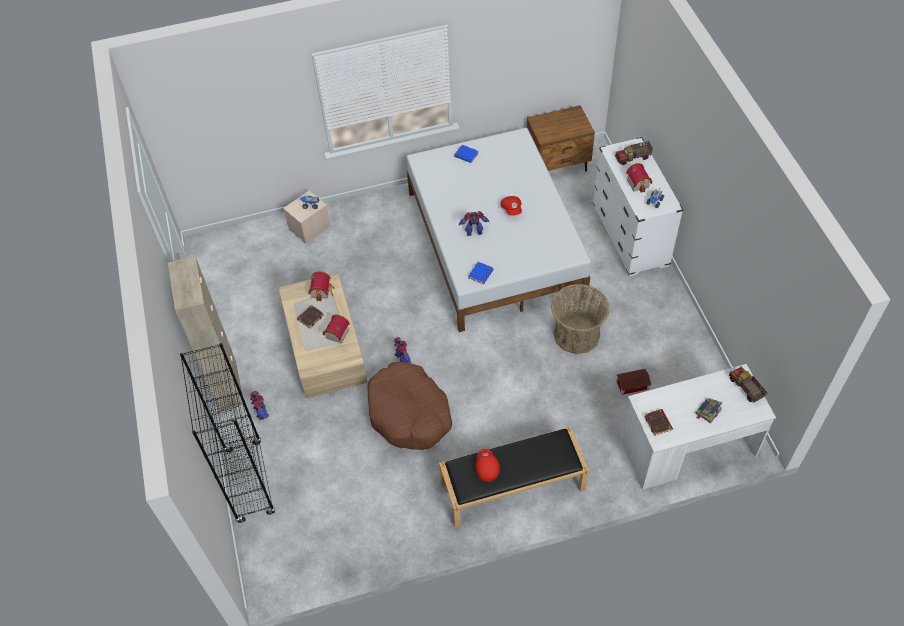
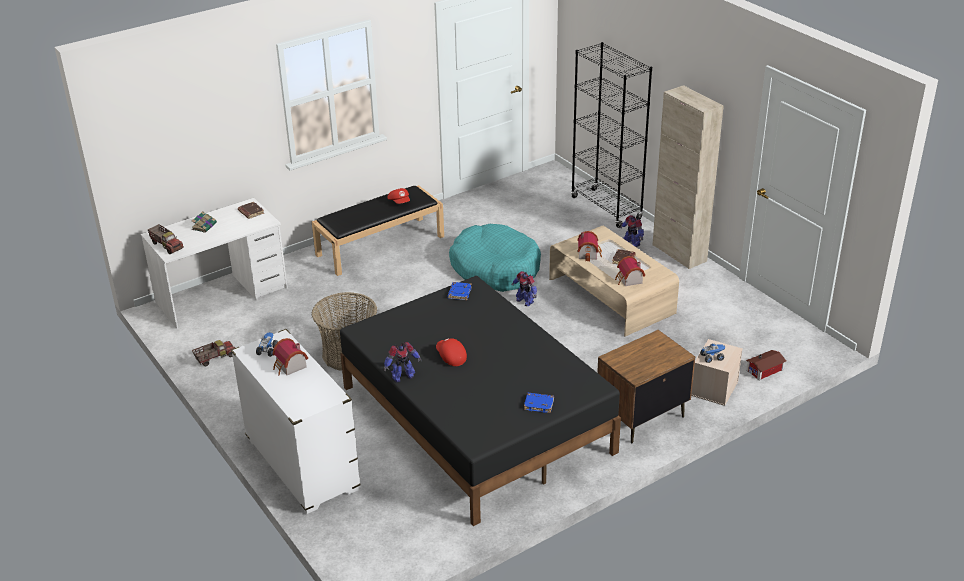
camera: 160 degrees right, 20 degrees down
brown dog bed [368,362,452,450] -> turquoise dog bed [449,224,541,292]
white bed [407,128,591,332] -> black bed [340,276,621,526]
toy robot [459,211,489,236] -> toy robot moved to [384,342,422,382]
brown nightstand [526,105,595,172] -> brown nightstand moved to [597,330,695,443]
toy truck [615,141,653,165] -> toy truck moved to [192,340,235,366]
toy house [616,369,651,395] -> toy house moved to [746,350,786,380]

